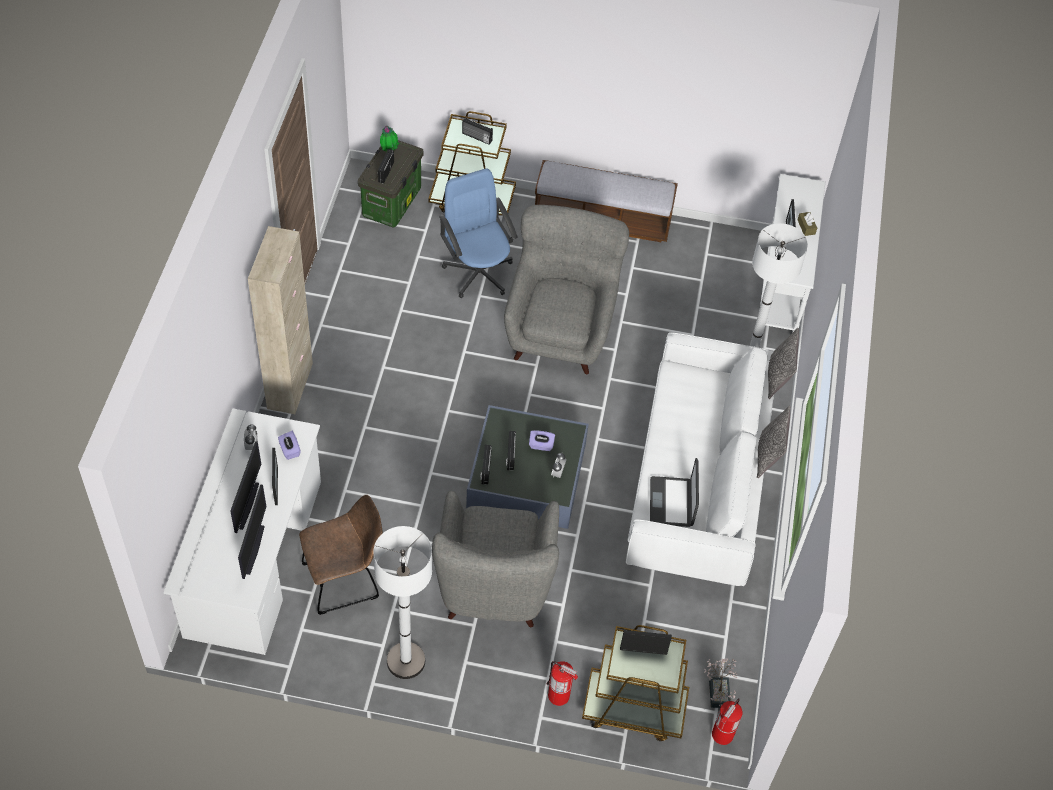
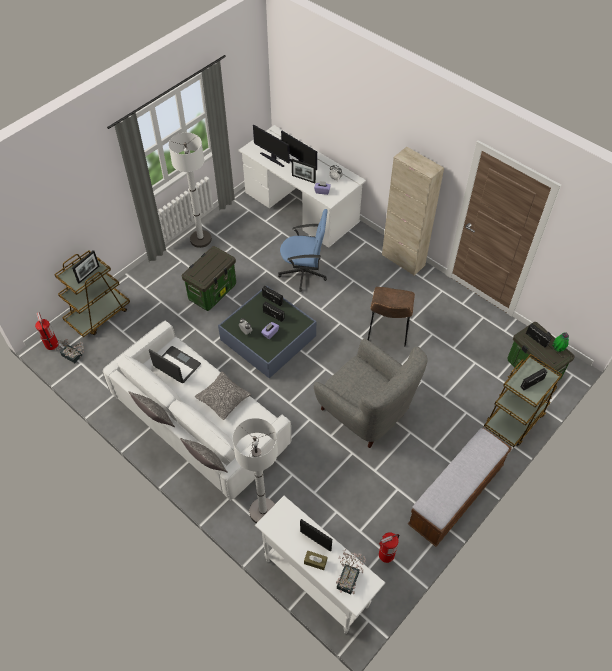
camera: 125 degrees right, 0 degrees up
brown chair [299,495,383,615] -> brown chair moved to [368,287,415,346]
grey armchair [432,491,559,627] -> storage box [182,246,236,311]
blue office chair [439,168,518,298] -> blue office chair moved to [278,209,328,292]
fire extinguisher [547,661,578,706] -> fire extinguisher moved to [379,532,399,563]
none -> pillow [195,372,251,420]
none -> potted plant [336,549,366,594]

